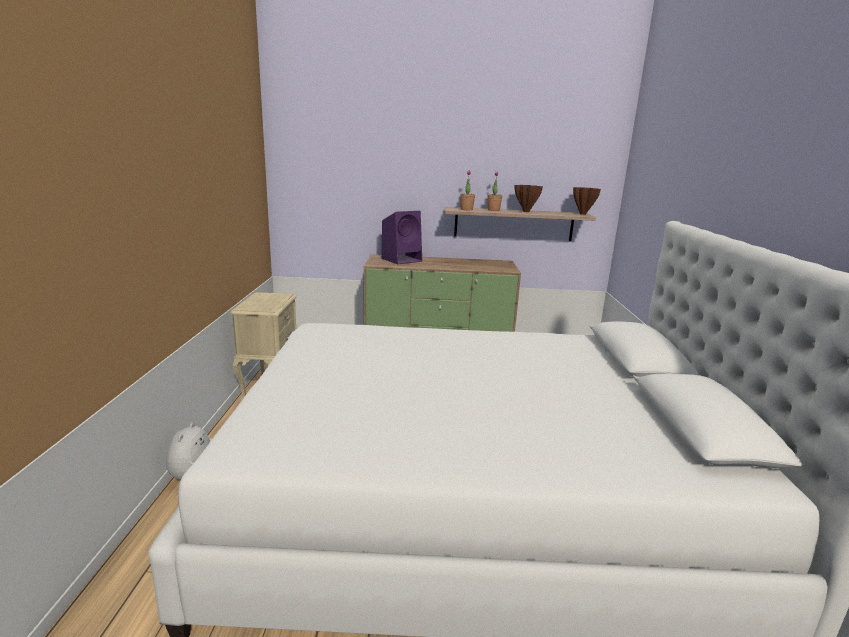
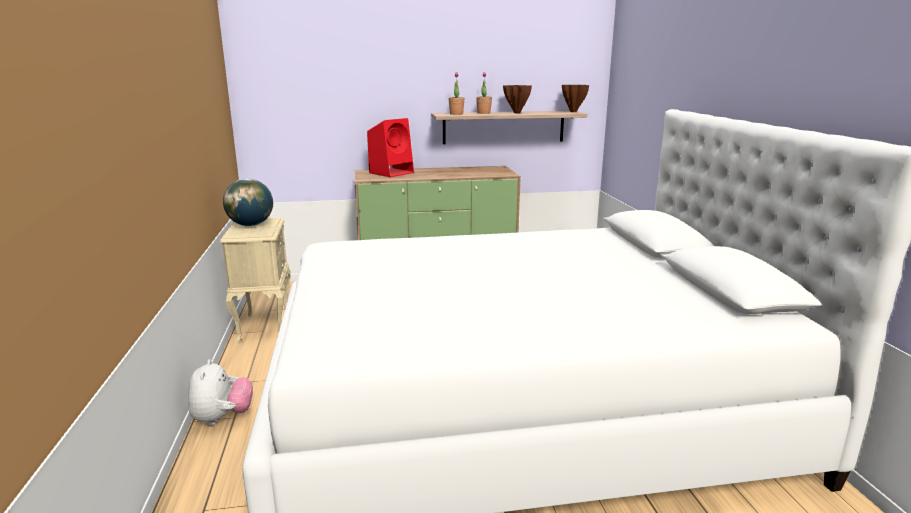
camera: 10 degrees left, 0 degrees up
purple speaker [382,211,422,264] -> red speaker [367,118,414,177]
none -> globe [223,179,273,226]

